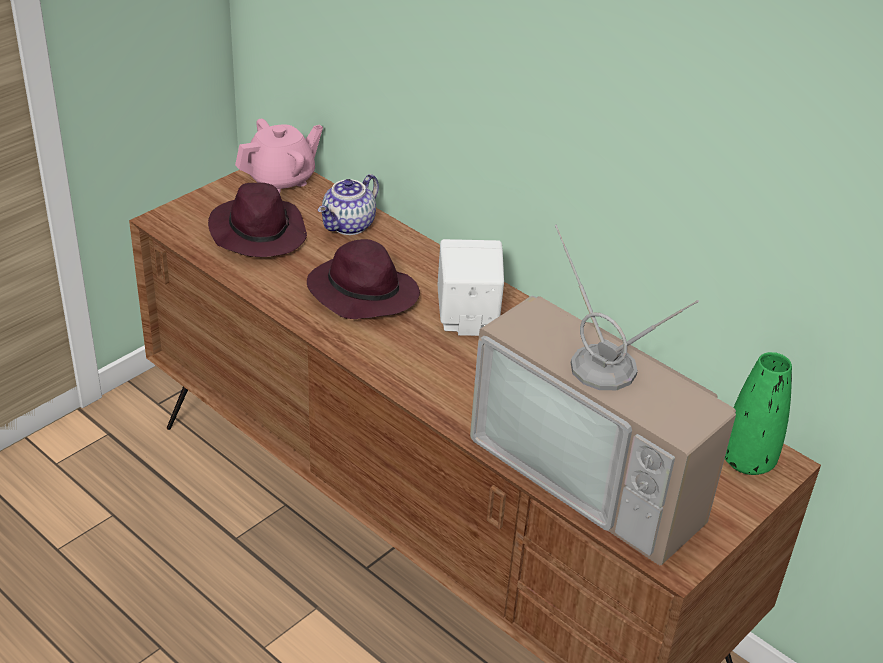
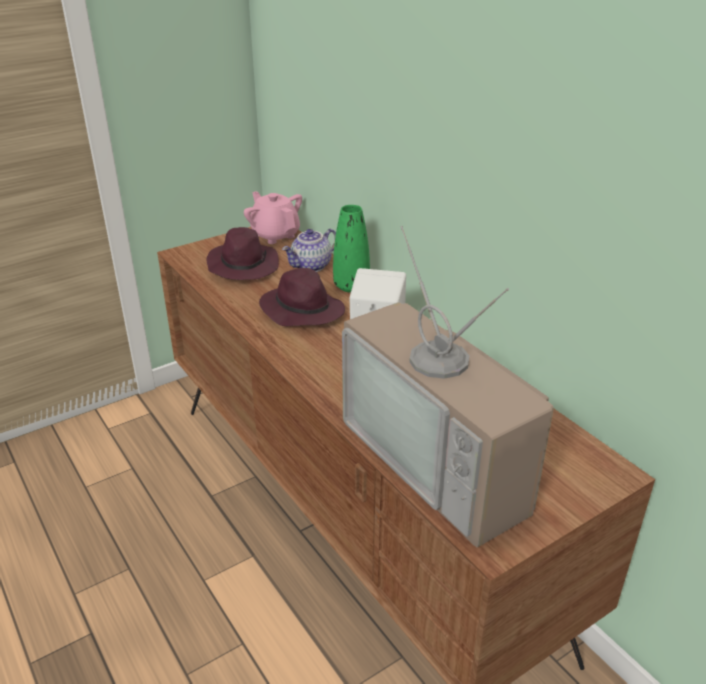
camera: 15 degrees right, 5 degrees down
pink teapot [235,119,323,193] -> pink teapot turned 105 degrees counterclockwise [244,191,302,244]
green vase [725,352,792,475] -> green vase moved to [333,205,370,293]

